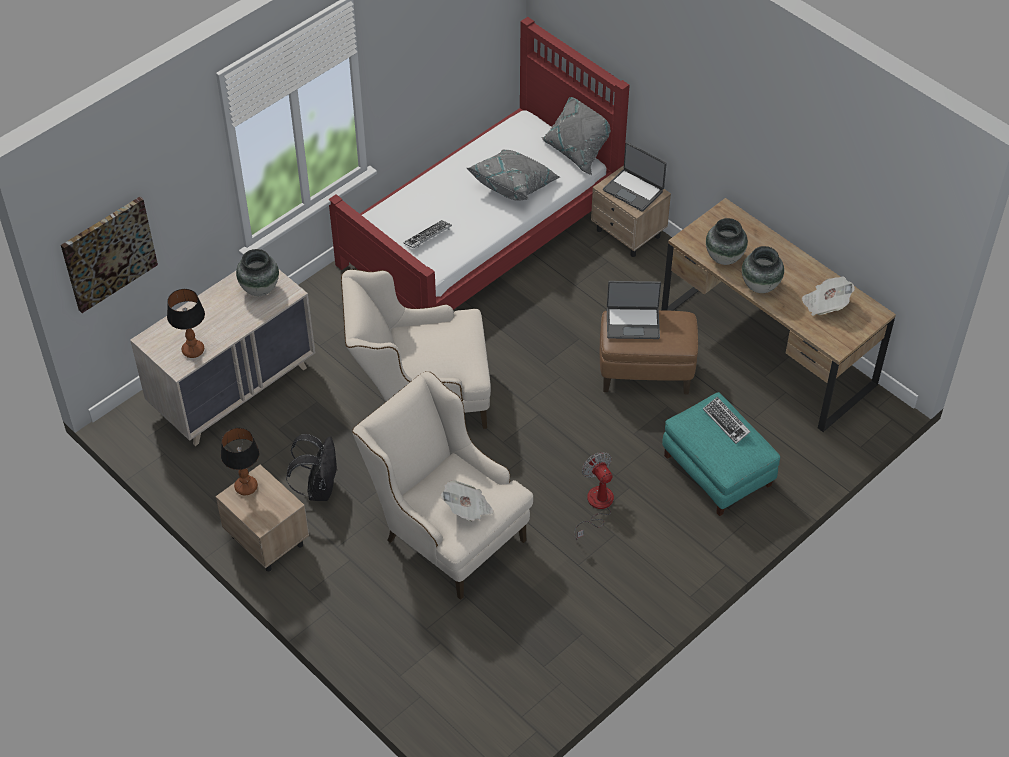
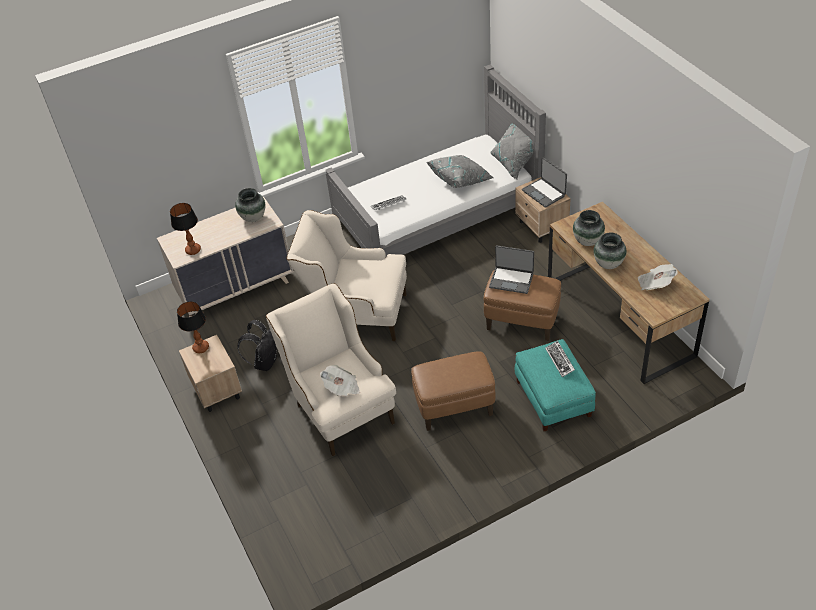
camera: 20 degrees right, 5 degrees down
picture [61,197,158,313] -> none
red bed [329,17,630,310] -> grey bed [326,65,546,256]
fan [574,452,614,540] -> brown ottoman [411,351,496,431]

